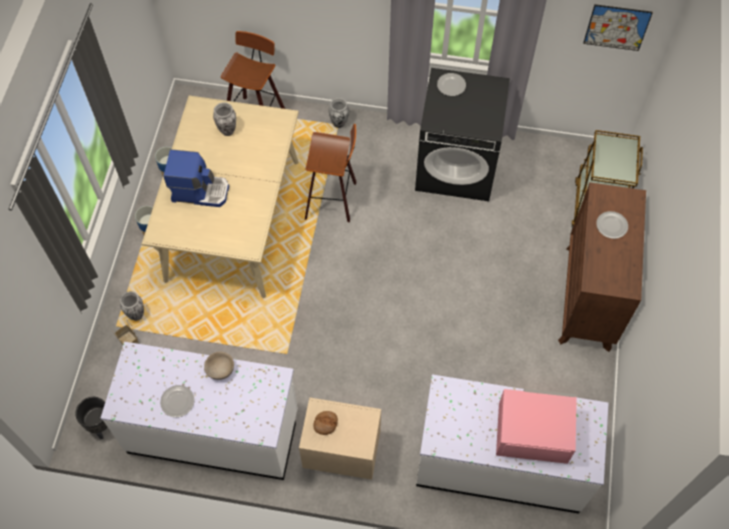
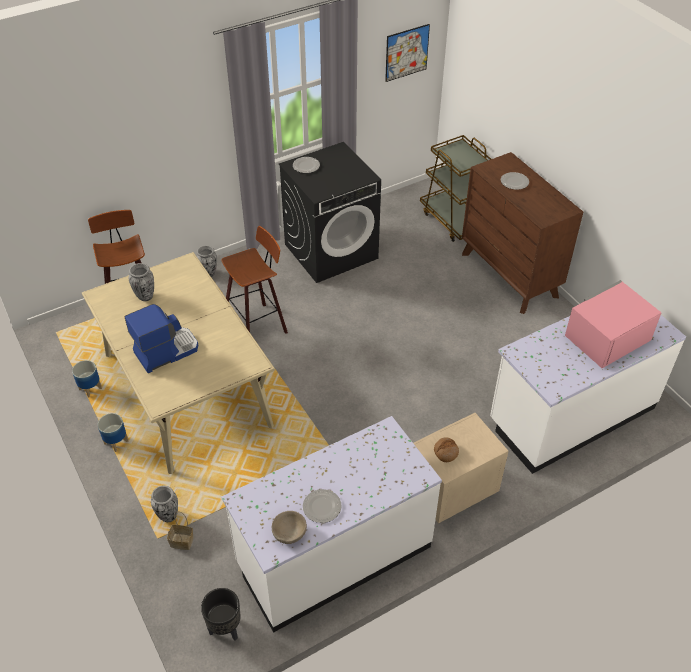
camera: 40 degrees left, 15 degrees down
beige bowl [204,352,234,380] -> beige bowl moved to [272,511,307,544]

